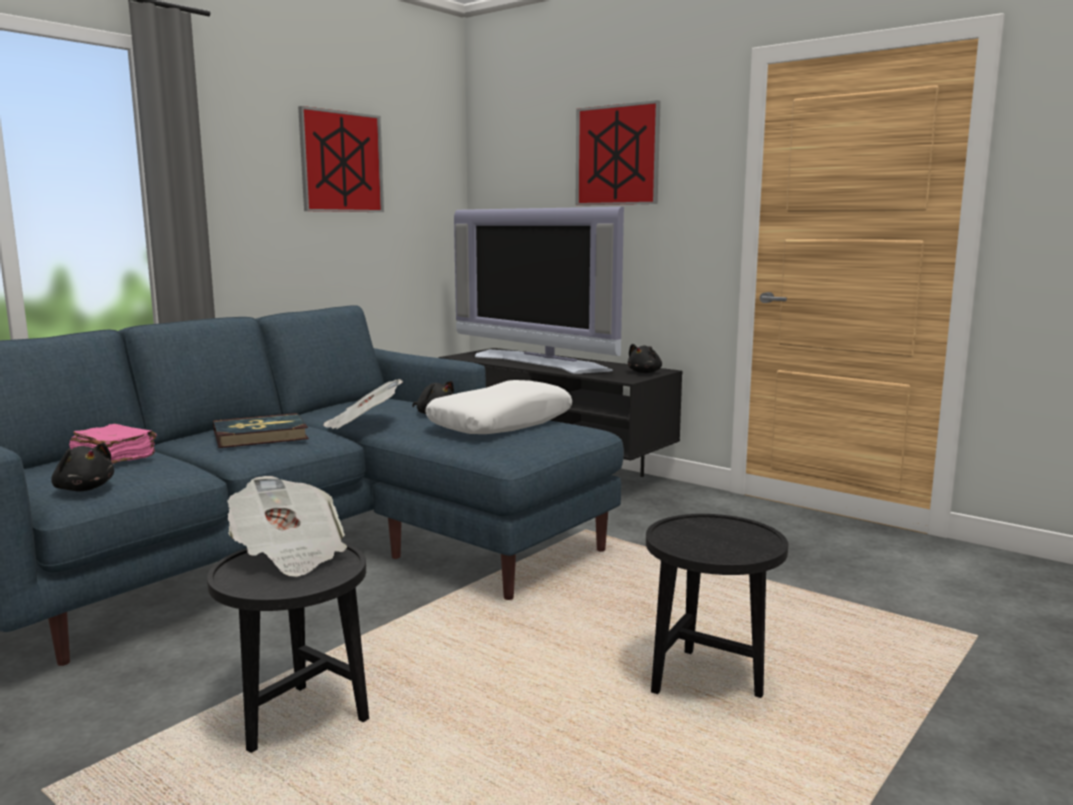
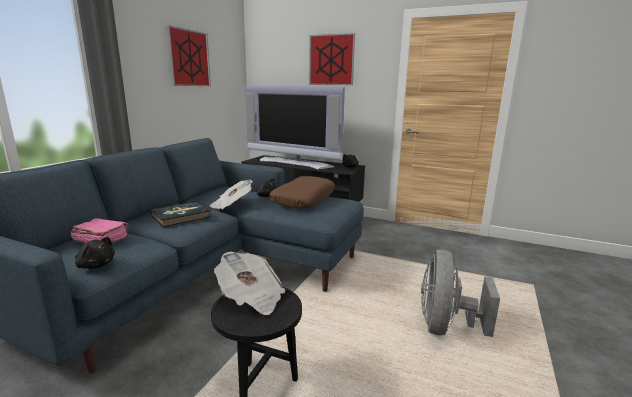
camera: 15 degrees left, 5 degrees up
white pillow [425,380,572,434] -> brown pillow [269,176,335,209]
black side table [646,514,788,698] -> grey fan [421,250,500,337]

